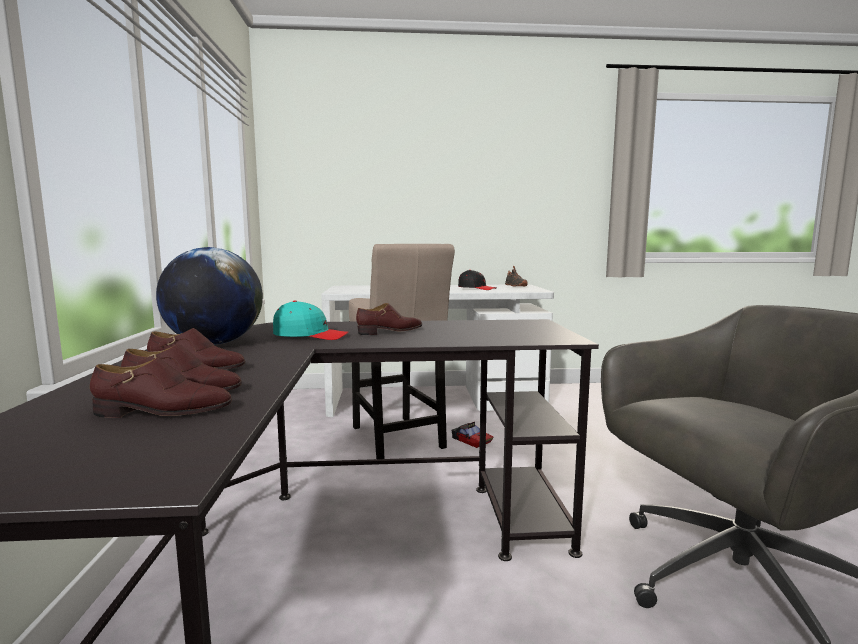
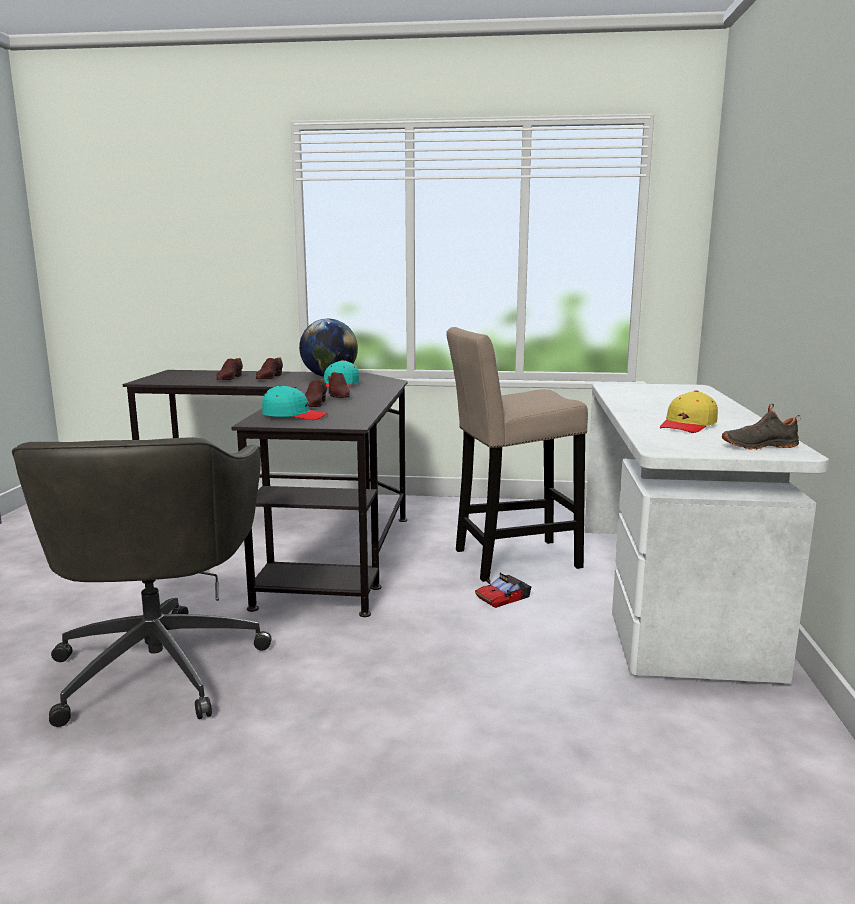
camera: 100 degrees right, 5 degrees up
brown shoe [90,358,232,418] -> brown shoe moved to [305,379,327,408]
black cap [458,270,497,290] -> yellow cap [660,390,718,433]
none -> turquoise cap [262,385,328,420]

